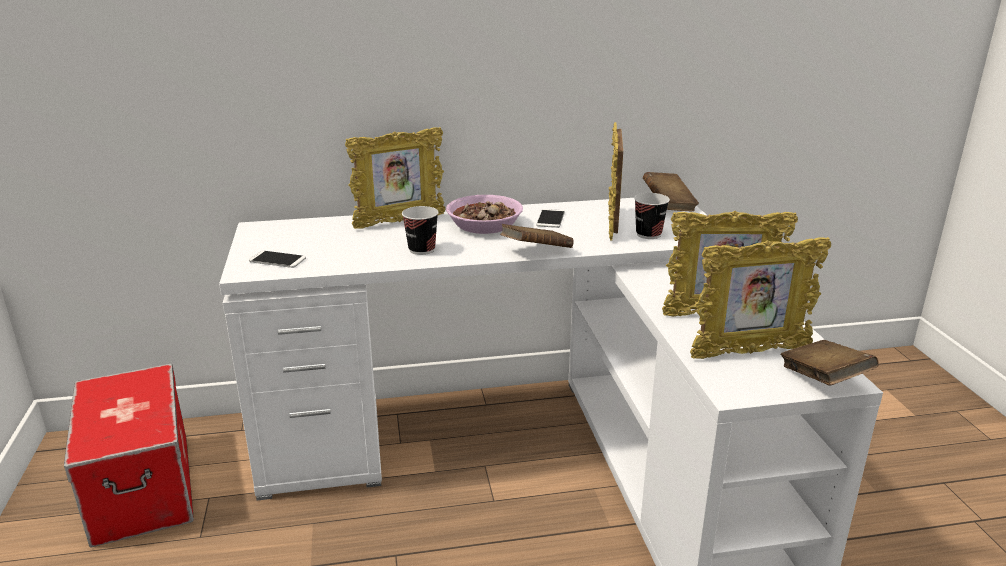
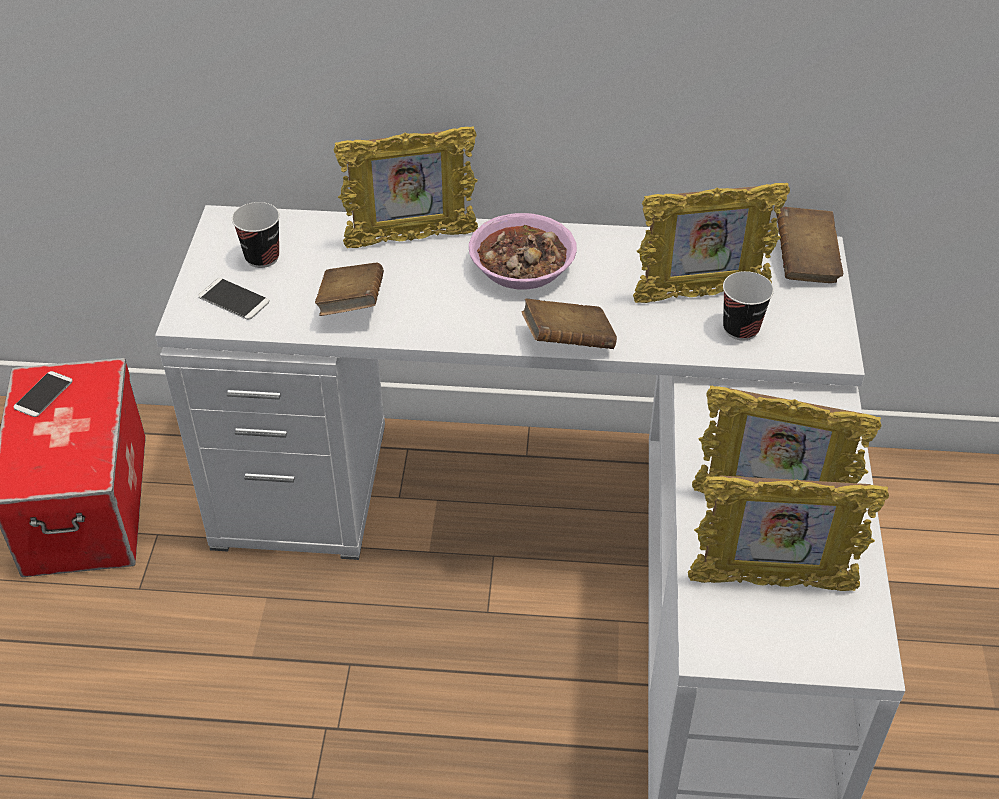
camera: 15 degrees right, 20 degrees up
cup [402,206,439,255] -> cup moved to [232,202,280,268]
phone [536,209,565,228] -> phone moved to [14,371,73,417]
picture frame [608,122,623,241] -> picture frame turned 120 degrees counterclockwise [633,183,790,303]
brown book [780,340,879,386] -> brown book moved to [315,263,384,316]

